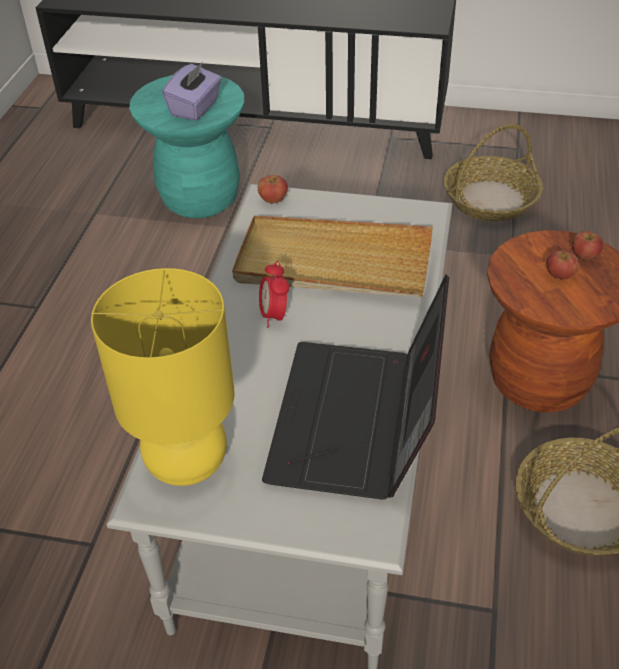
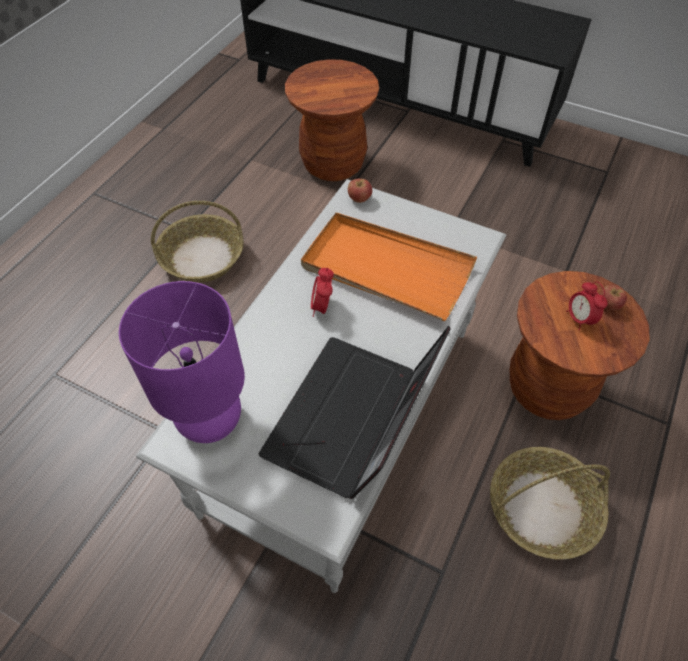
camera: 15 degrees right, 10 degrees up
yellow table lamp [91,268,235,486] -> purple table lamp [119,281,245,443]
turquoise stool [129,75,245,218] -> brown stool [285,59,379,181]
purple tissue box [162,62,222,121] -> none
beige tray [232,215,433,297] -> orange tray [301,213,477,321]
basket [443,124,543,221] -> basket moved to [151,201,244,283]
apple [546,249,579,280] -> alarm clock [566,281,608,330]

